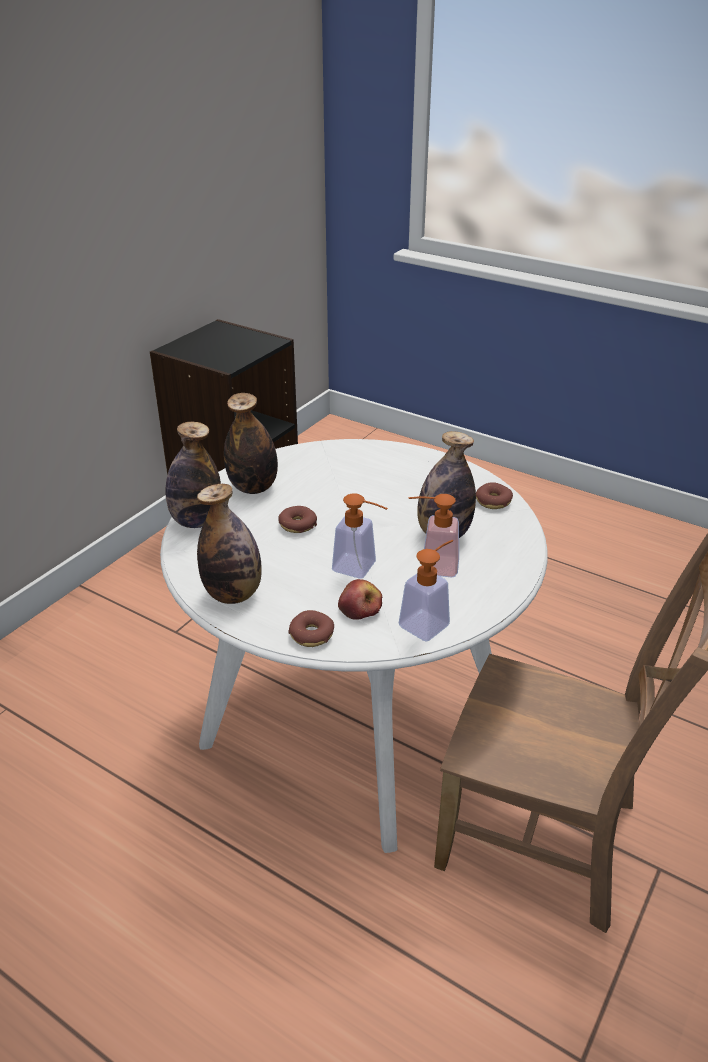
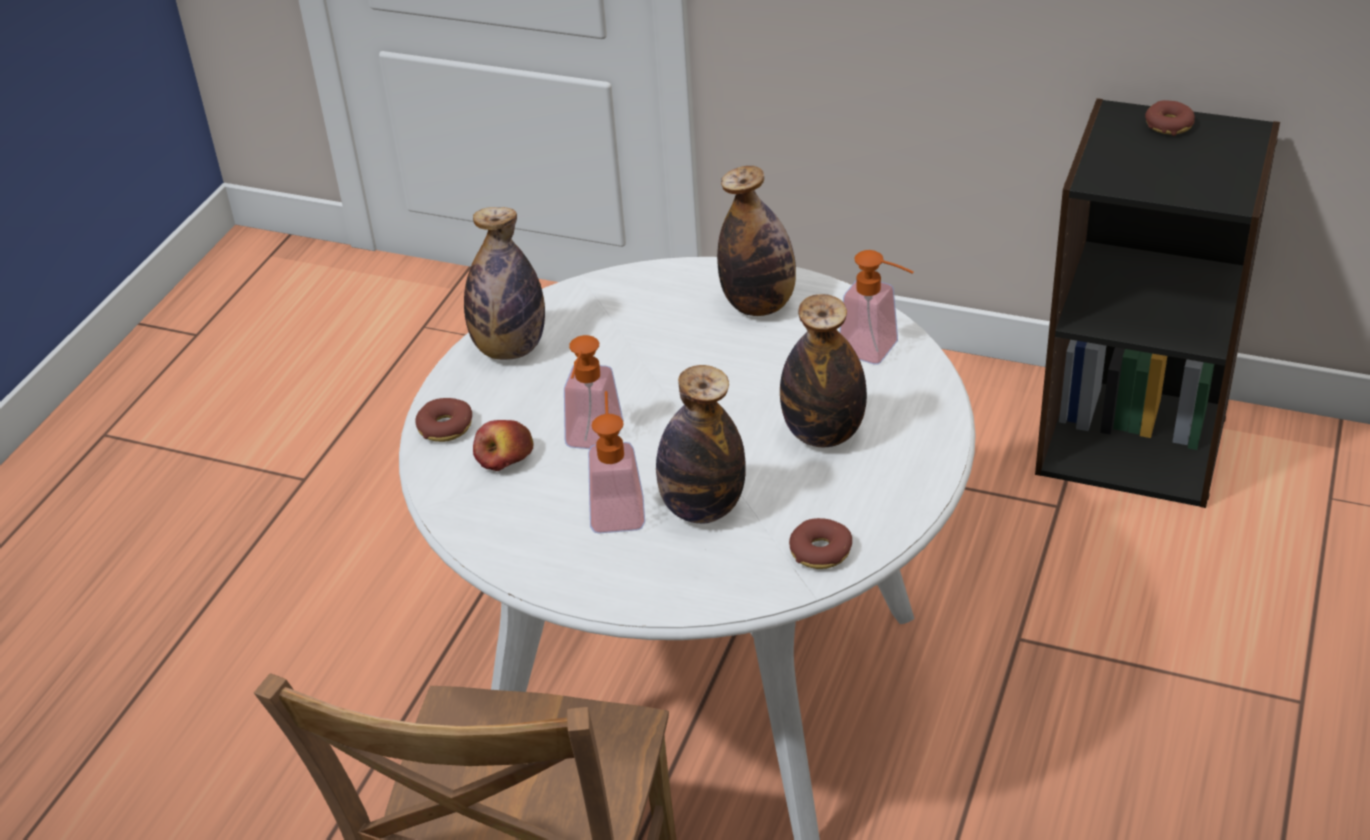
camera: 80 degrees right, 5 degrees up
bottle [165,422,221,528] -> bottle moved to [780,294,867,447]
donut [278,506,317,533] -> donut moved to [1145,100,1195,136]
soap dispenser [399,540,453,642] -> soap dispenser moved to [839,250,914,364]

